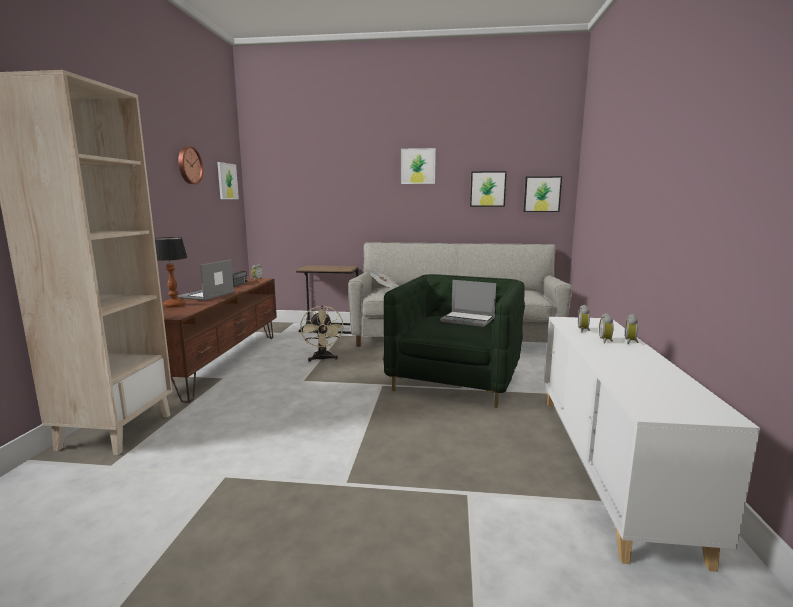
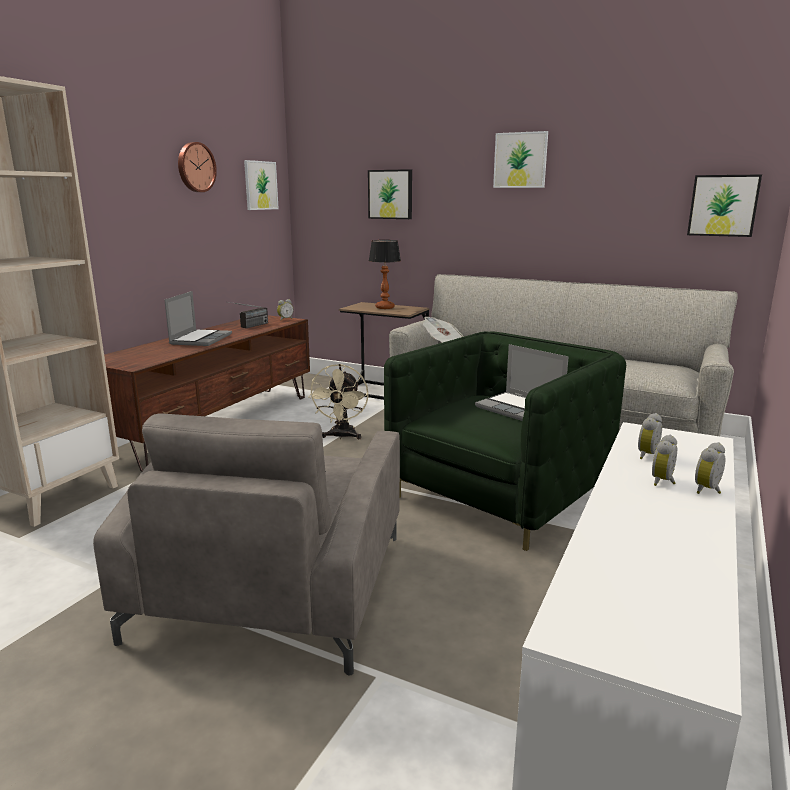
camera: 20 degrees right, 5 degrees up
table lamp [155,237,188,308] -> table lamp moved to [369,240,401,309]
laptop [178,259,234,301] -> laptop turned 150 degrees clockwise [164,291,232,346]
picture [470,171,507,207] -> picture moved to [368,169,412,219]
none -> grey armchair [93,413,400,676]

